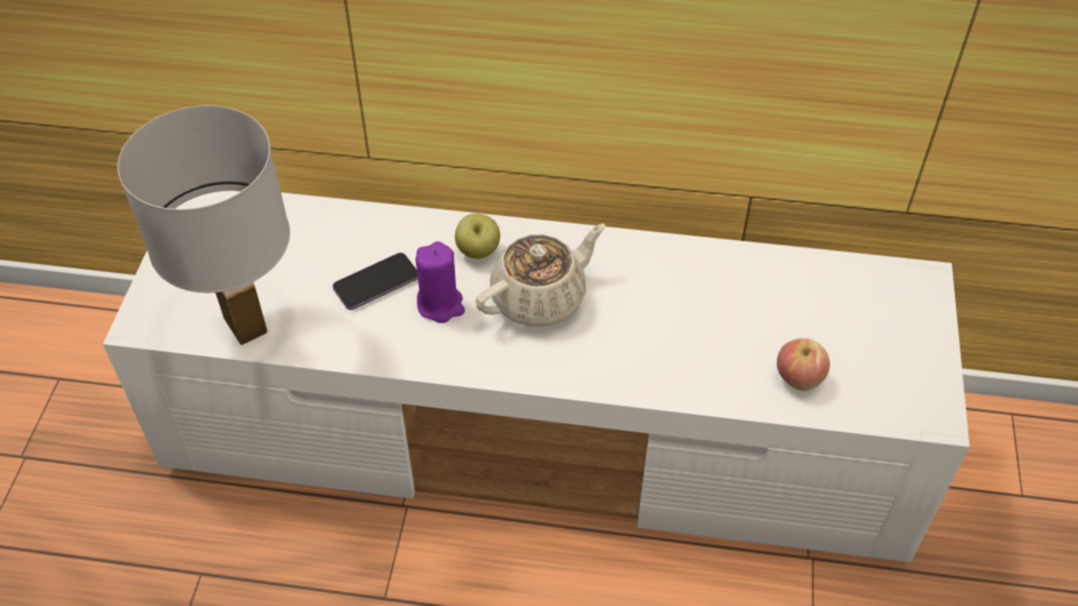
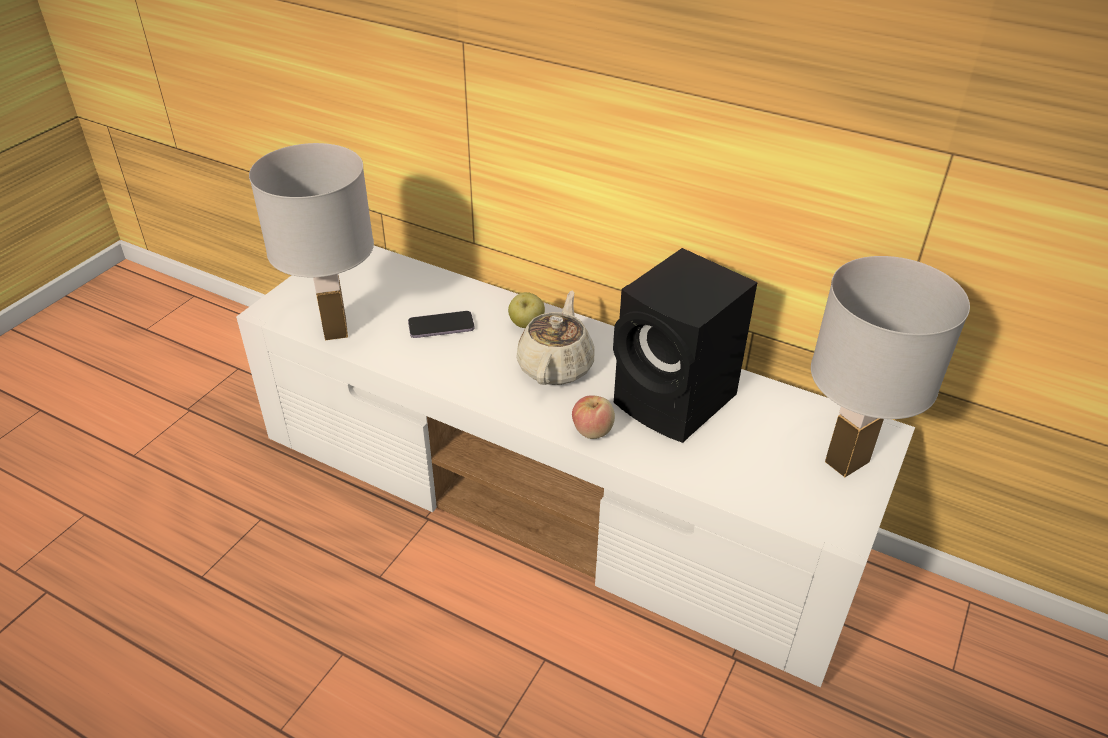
camera: 20 degrees right, 10 degrees down
purple candle [416,241,465,323] -> none
beige teapot [475,224,605,327] -> beige teapot turned 60 degrees counterclockwise [516,290,595,385]
apple [777,338,830,391] -> apple moved to [572,395,615,439]
none -> black speaker [613,248,758,443]
none -> white table lamp [811,256,970,477]

